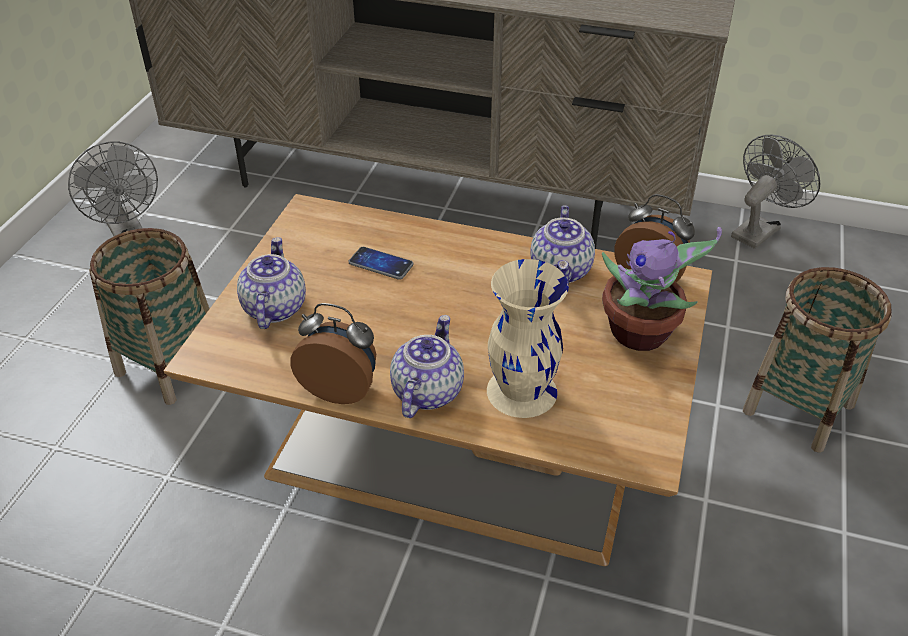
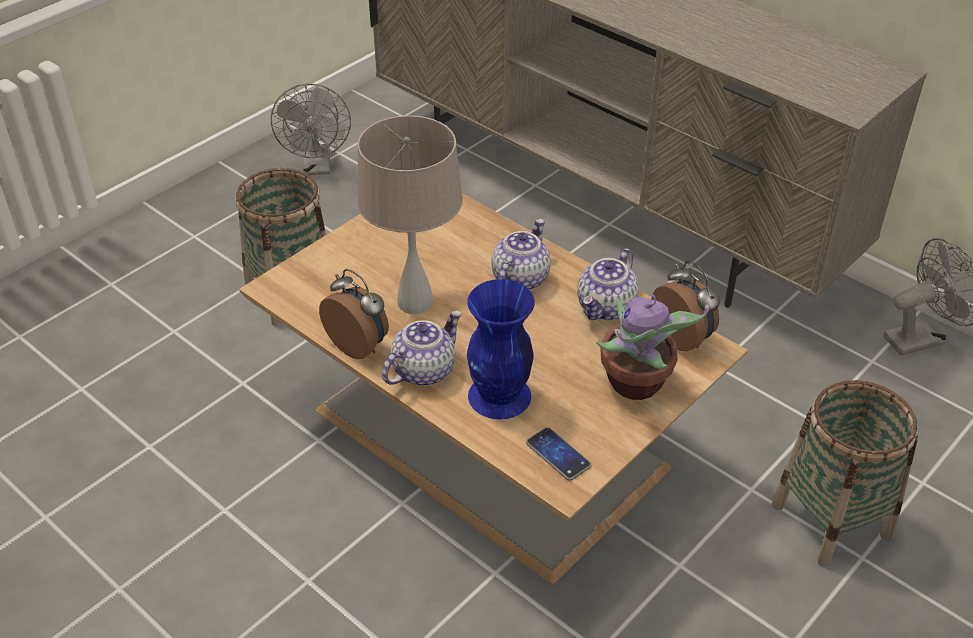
camera: 25 degrees right, 0 degrees up
teapot [237,237,306,329] -> teapot moved to [491,219,551,290]
phone [348,247,414,280] -> phone moved to [526,427,591,481]
beige vase [487,259,569,418] -> blue vase [467,279,535,419]
none -> beige table lamp [357,115,463,314]

